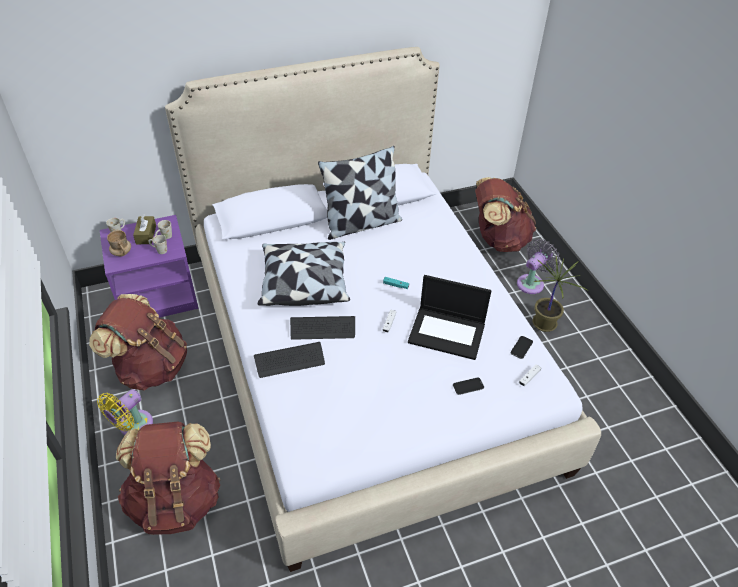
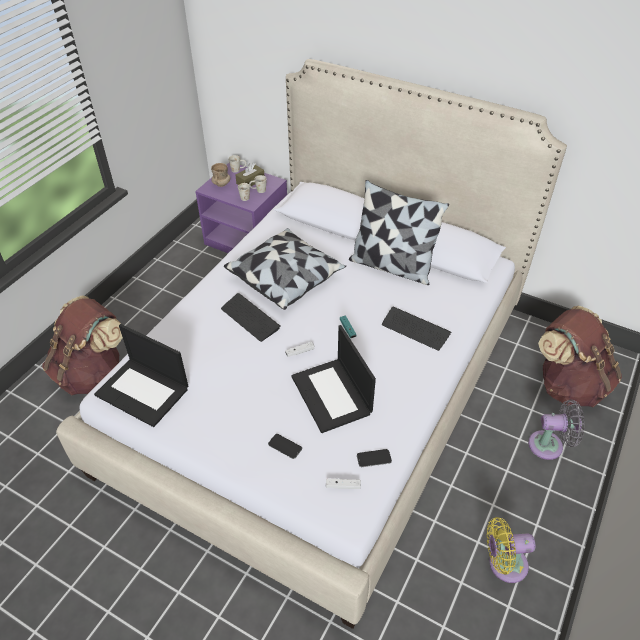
camera: 50 degrees right, 0 degrees up
brown backpack [89,294,187,391] -> none
yellow fan [97,389,153,435] -> yellow fan moved to [486,517,536,583]
keyboard [254,342,325,378] -> keyboard moved to [382,307,451,351]
potted plant [533,256,589,332] -> none
none -> laptop [94,324,188,427]

